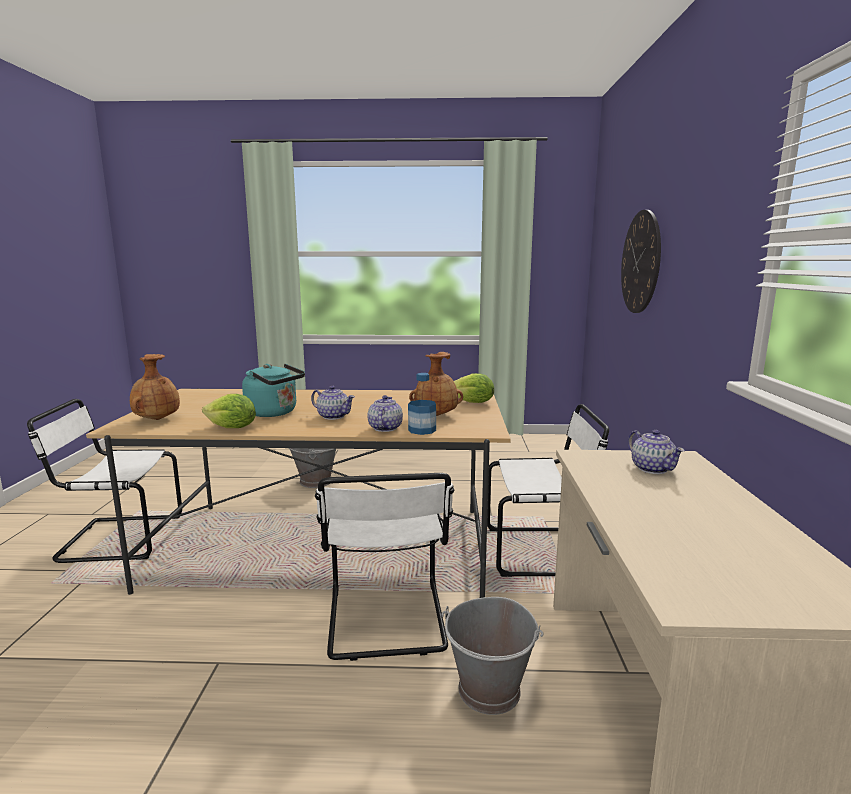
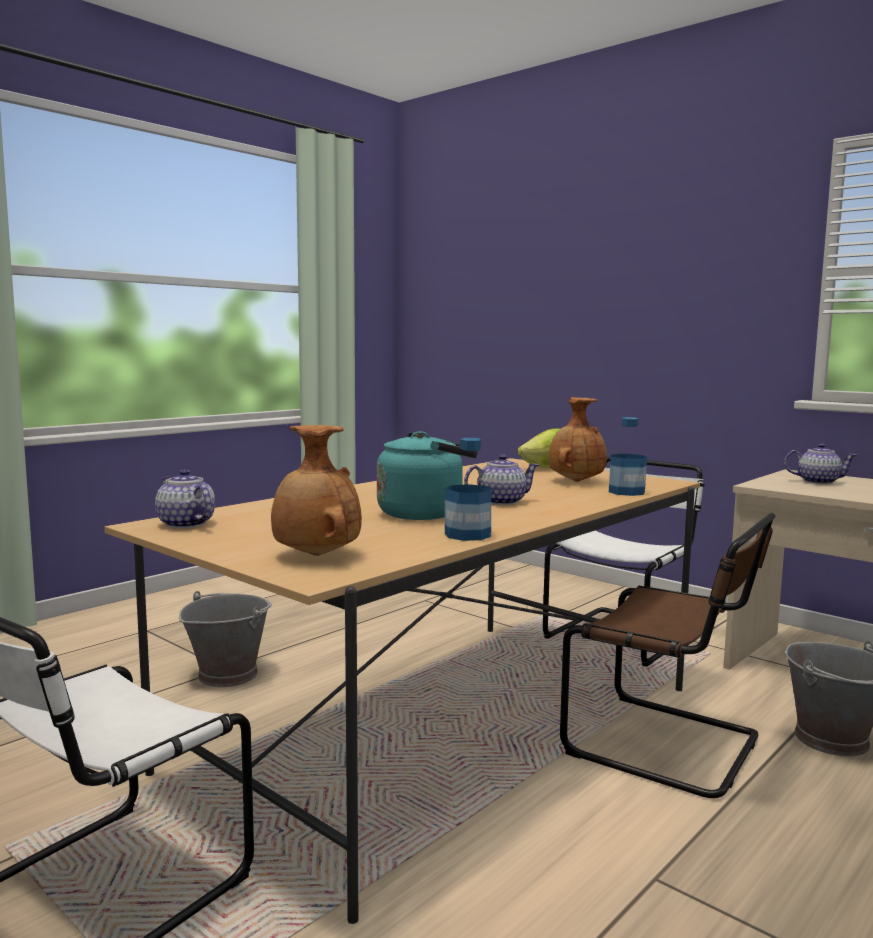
camera: 50 degrees left, 5 degrees down
lettuce [202,394,256,428] -> bottle [445,438,491,541]
white chair [315,473,454,661] -> brown chair [560,513,775,798]
teapot [368,395,403,432] -> teapot moved to [155,469,215,528]
wall clock [621,210,661,313] -> none

